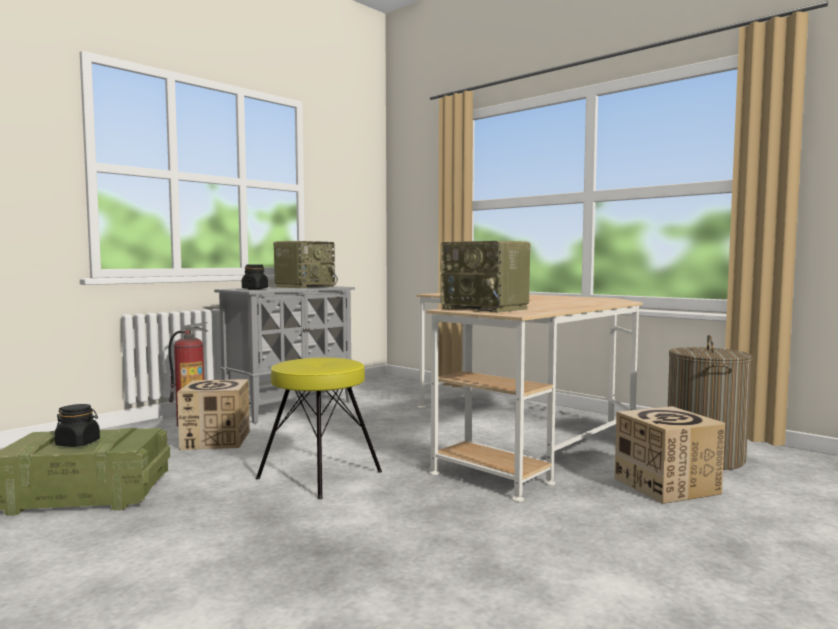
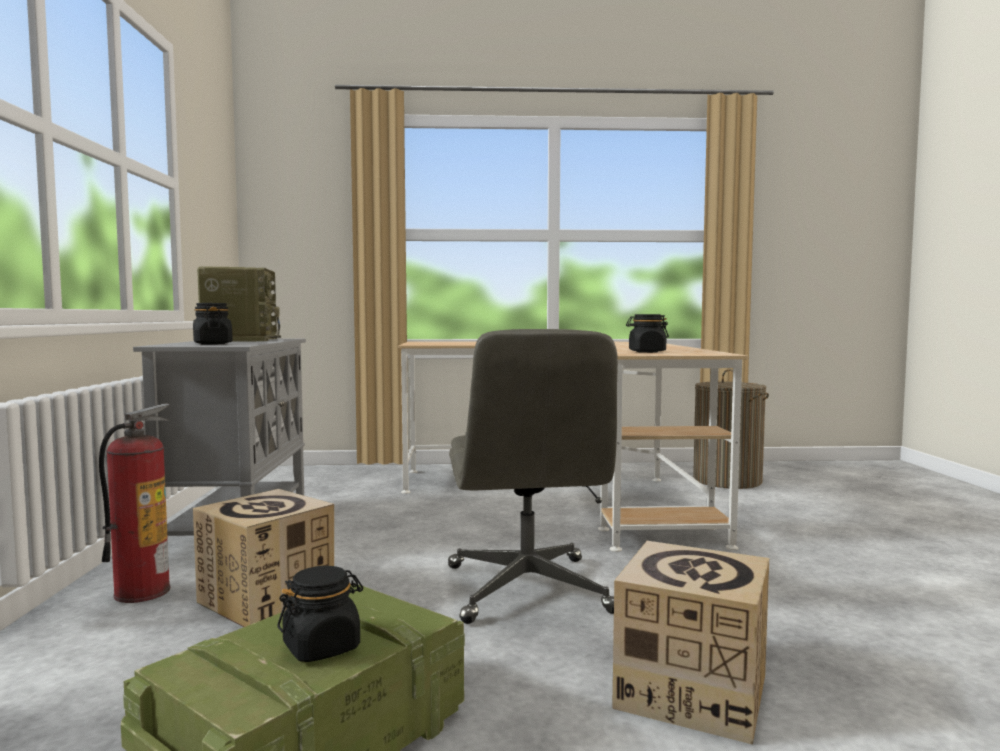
camera: 45 degrees left, 0 degrees up
yellow stool [256,358,382,499] -> grey office chair [448,329,618,624]
radio [441,241,531,313] -> black jar [626,314,669,353]
cardboard box [615,406,725,504] -> cardboard box moved to [612,541,769,745]

